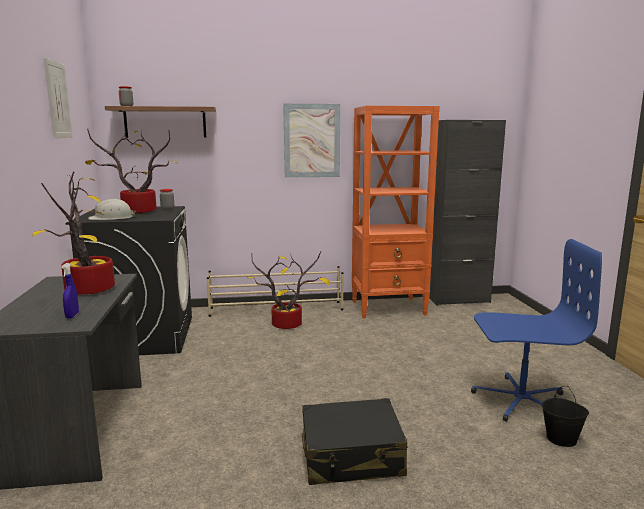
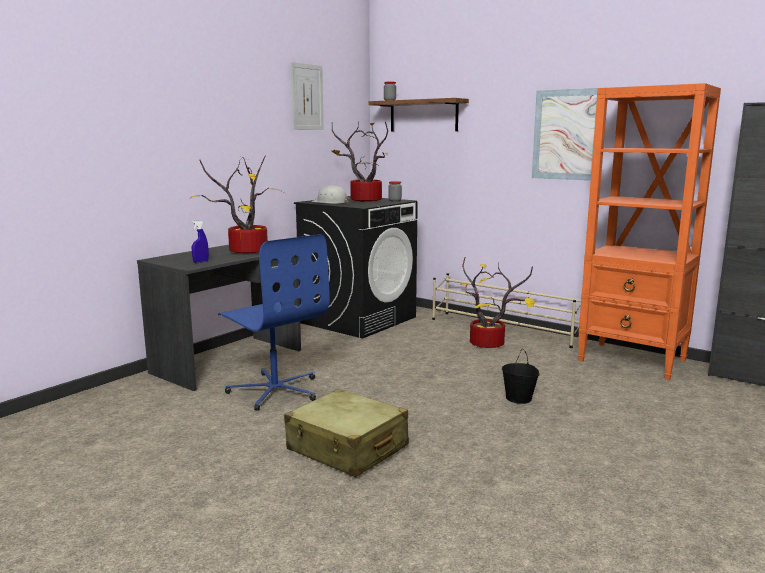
camera: 45 degrees right, 0 degrees up
black suitcase [302,398,408,485] -> beige suitcase [284,389,409,477]
blue office chair [471,239,602,422] -> blue office chair moved to [218,234,330,411]
black bucket [542,386,589,447] -> black bucket moved to [502,349,540,404]

